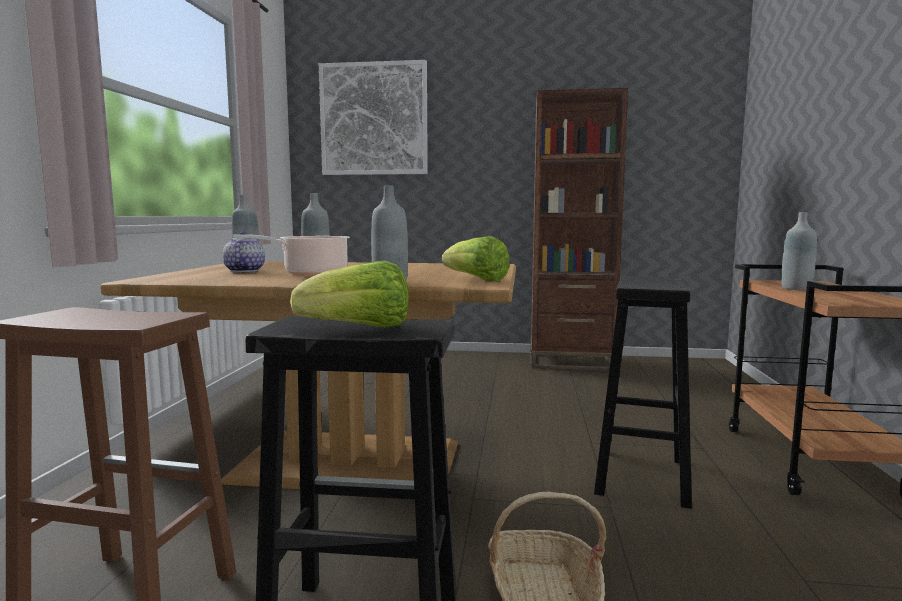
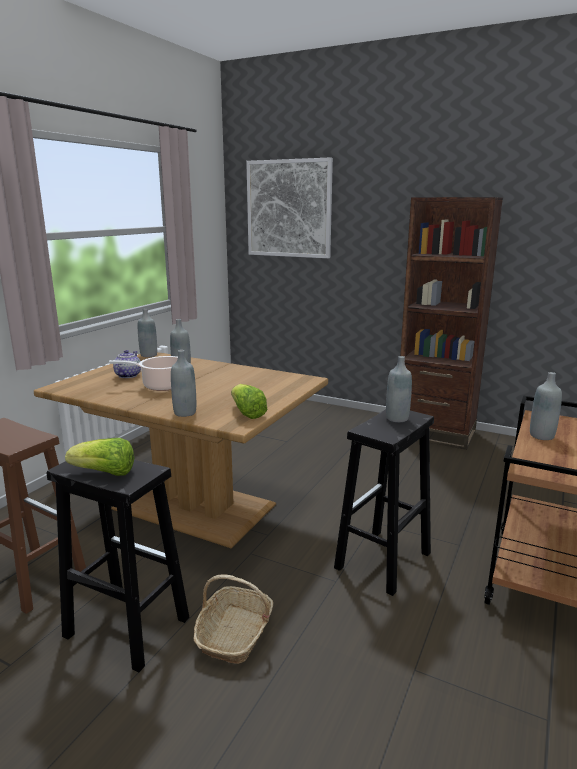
camera: 20 degrees right, 10 degrees up
none -> grey bottle [386,356,412,422]

